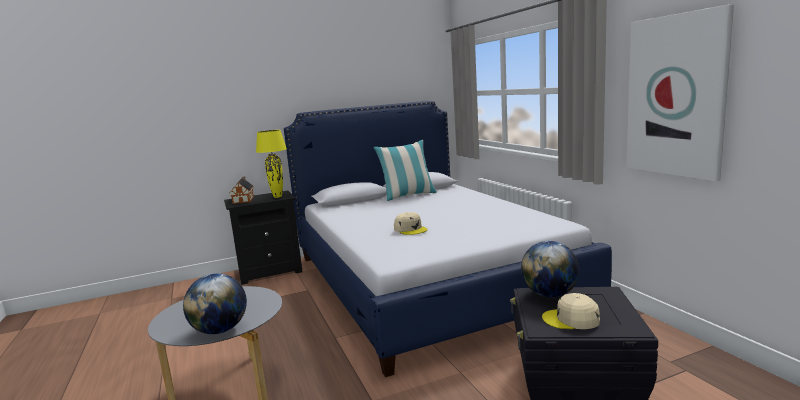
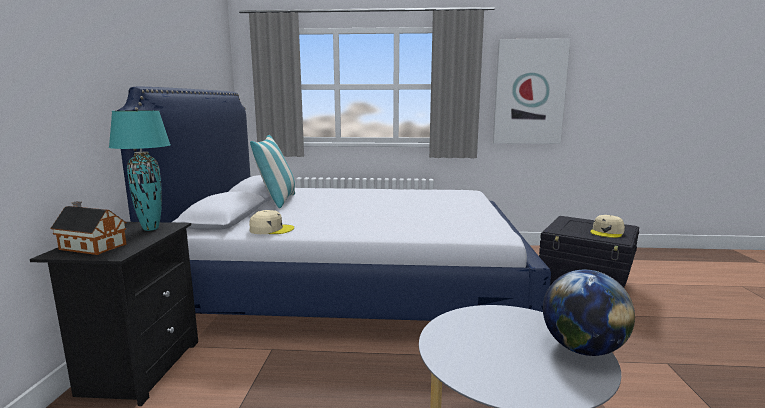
camera: 65 degrees left, 0 degrees up
yellow table lamp [256,130,287,198] -> turquoise table lamp [109,110,171,231]
beige cap [394,212,428,235] -> beige cap moved to [249,210,294,234]
globe [521,241,579,297] -> none

